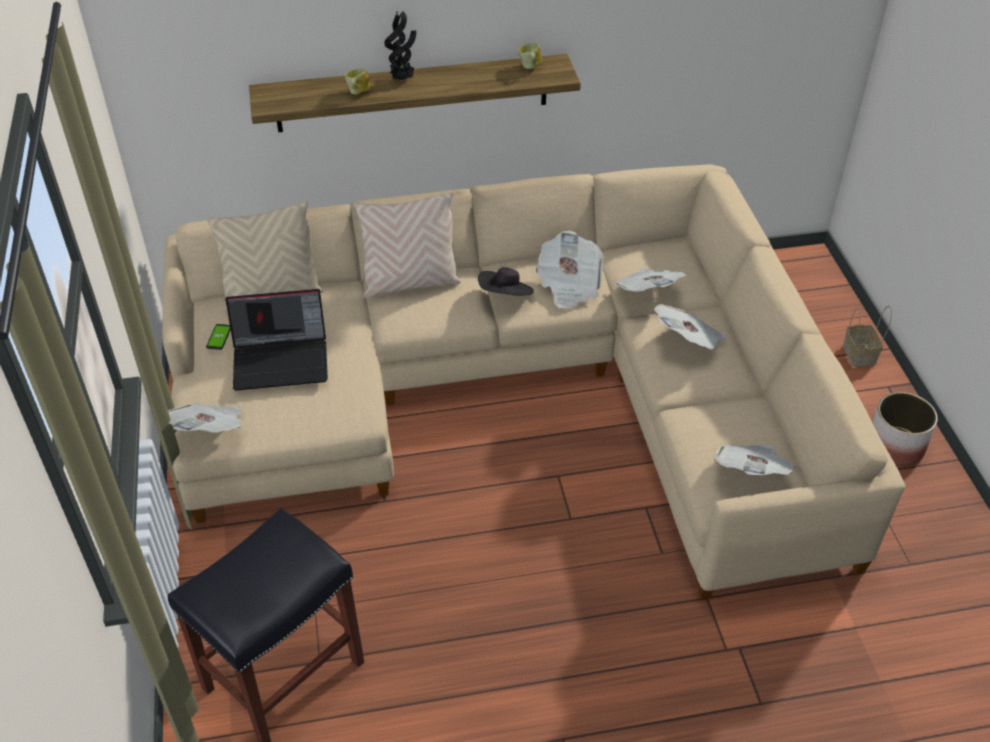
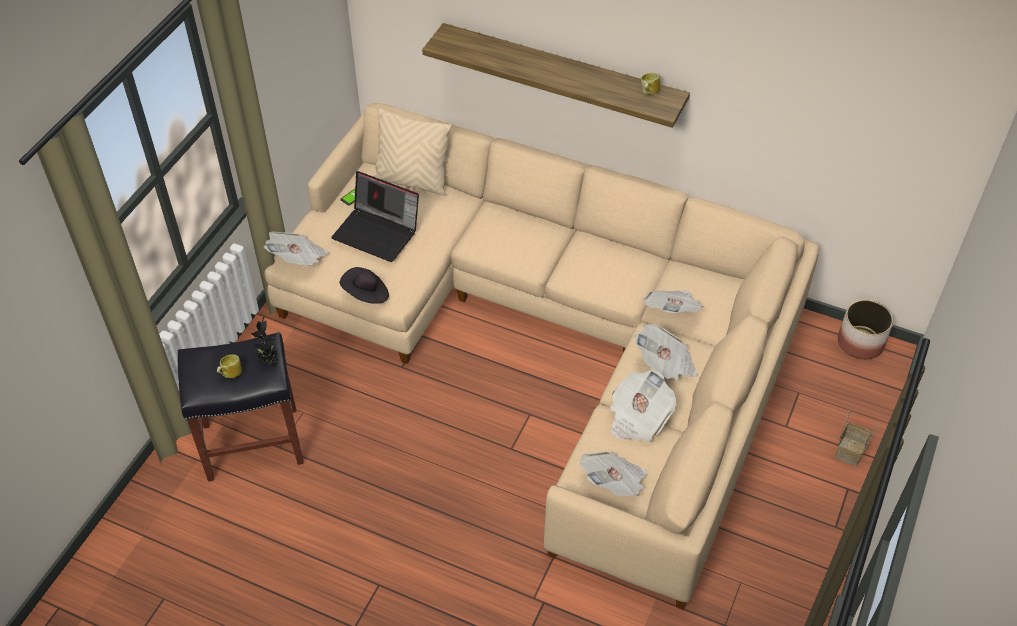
camera: 35 degrees right, 5 degrees up
mug [345,68,370,94] -> mug moved to [217,354,242,378]
beige pillow [354,192,461,298] -> none
potted plant [384,11,416,81] -> potted plant moved to [251,317,278,365]
black hat [478,267,534,296] -> black hat moved to [340,267,389,304]
newspaper [536,231,604,309] -> newspaper moved to [610,370,676,442]
planter [872,392,938,466] -> planter moved to [838,300,893,360]

